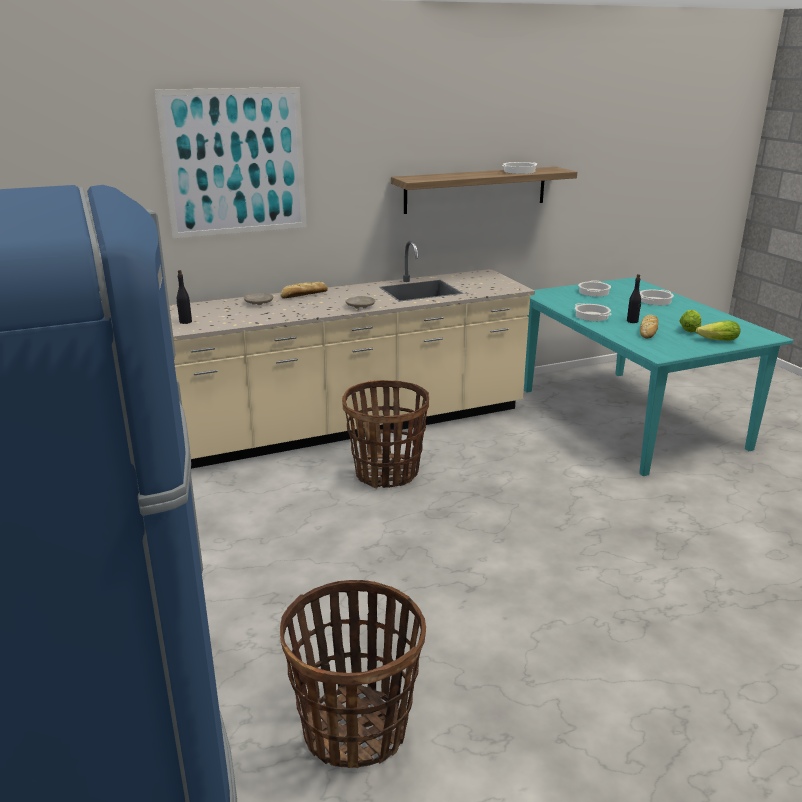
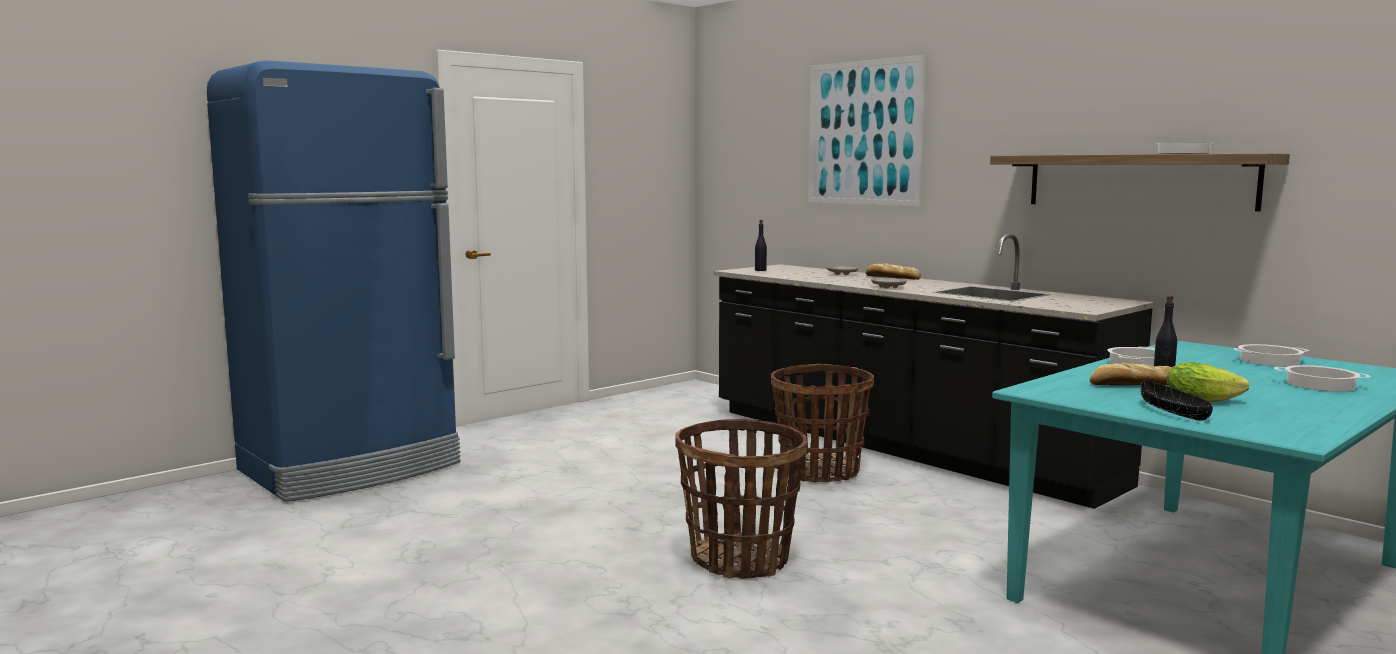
camera: 70 degrees right, 15 degrees down
beige counter [169,241,535,469] -> black counter [713,234,1155,509]
basket [280,580,426,768] -> basket moved to [676,419,807,579]
lettuce [696,321,740,341] -> black bowl [1141,380,1213,421]

